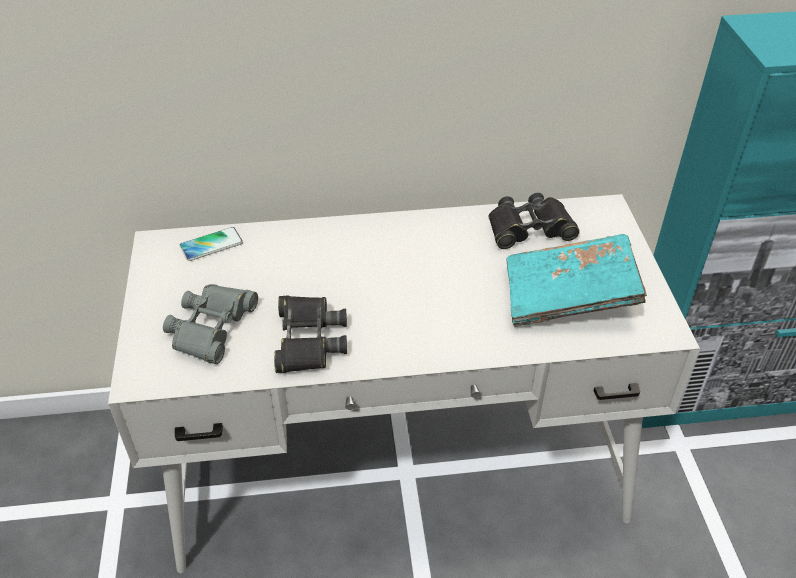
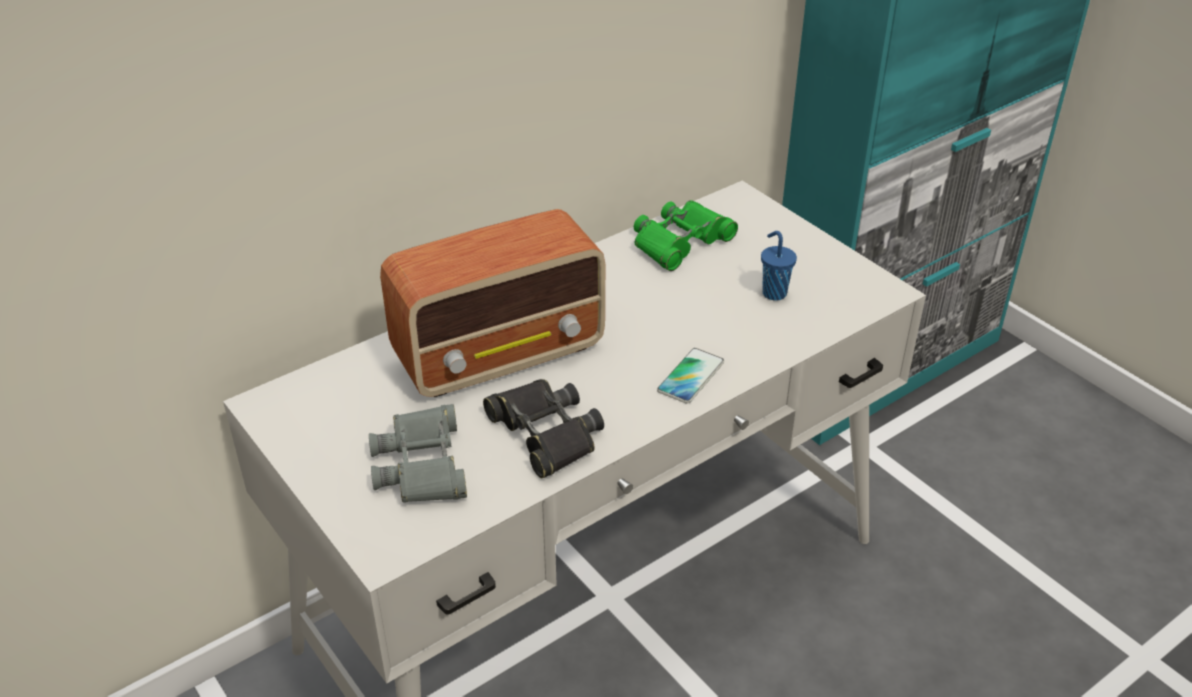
camera: 30 degrees left, 5 degrees down
phone [179,227,243,261] -> phone moved to [657,348,724,404]
black binoculars [488,193,580,249] -> green binoculars [634,200,738,271]
turquoise book [507,234,647,327] -> blue cup [761,231,797,300]
none -> radio [380,209,605,397]

